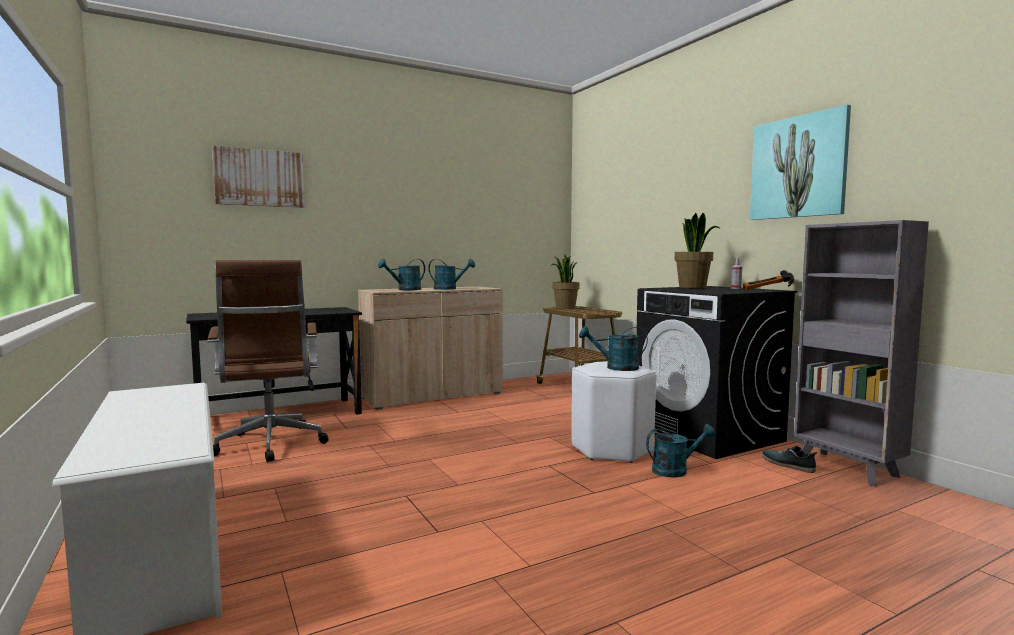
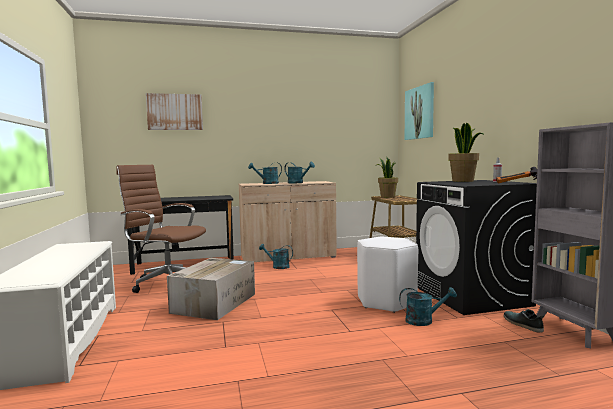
camera: 15 degrees right, 0 degrees up
brown office chair [207,260,329,462] -> brown office chair turned 120 degrees clockwise [116,165,206,293]
turquoise watering can [579,326,648,371] -> turquoise watering can moved to [259,244,293,269]
picture [750,105,851,220] -> picture moved to [405,82,434,140]
none -> cardboard box [167,258,255,320]

